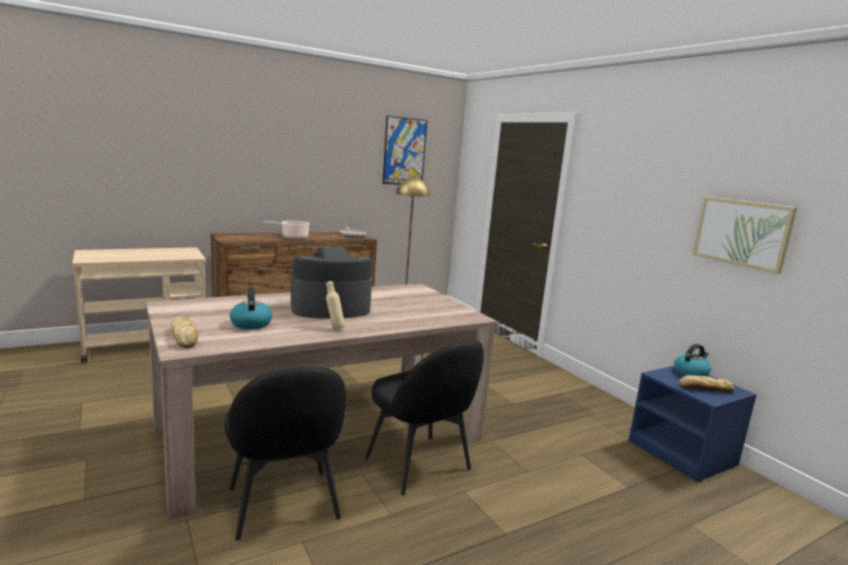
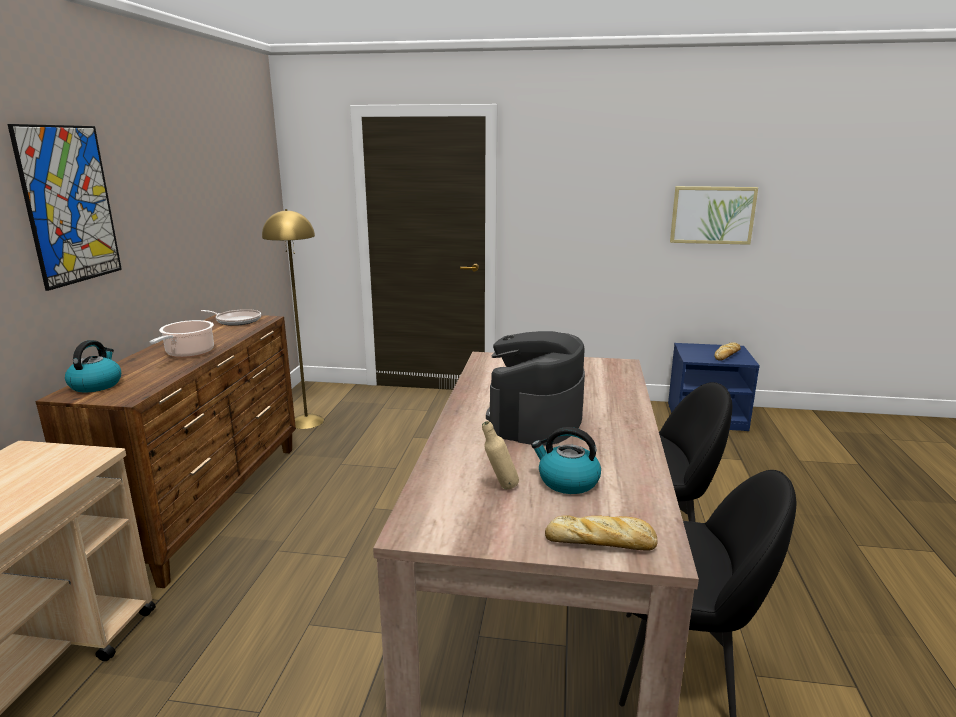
camera: 50 degrees left, 5 degrees up
beige bottle [326,281,345,329] -> beige bottle moved to [482,421,519,490]
picture [383,116,427,185] -> picture moved to [7,124,122,291]
kettle [674,344,711,376] -> kettle moved to [65,340,121,392]

